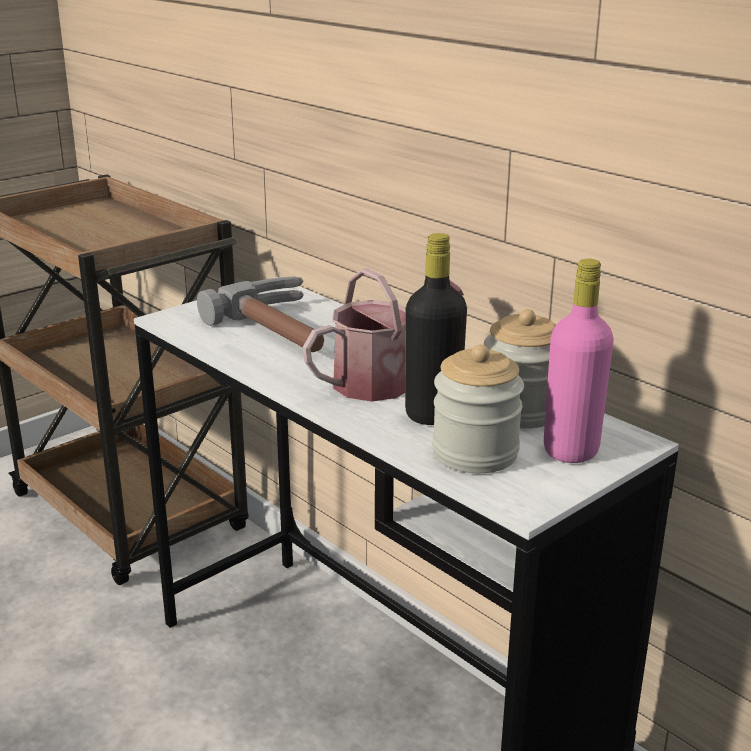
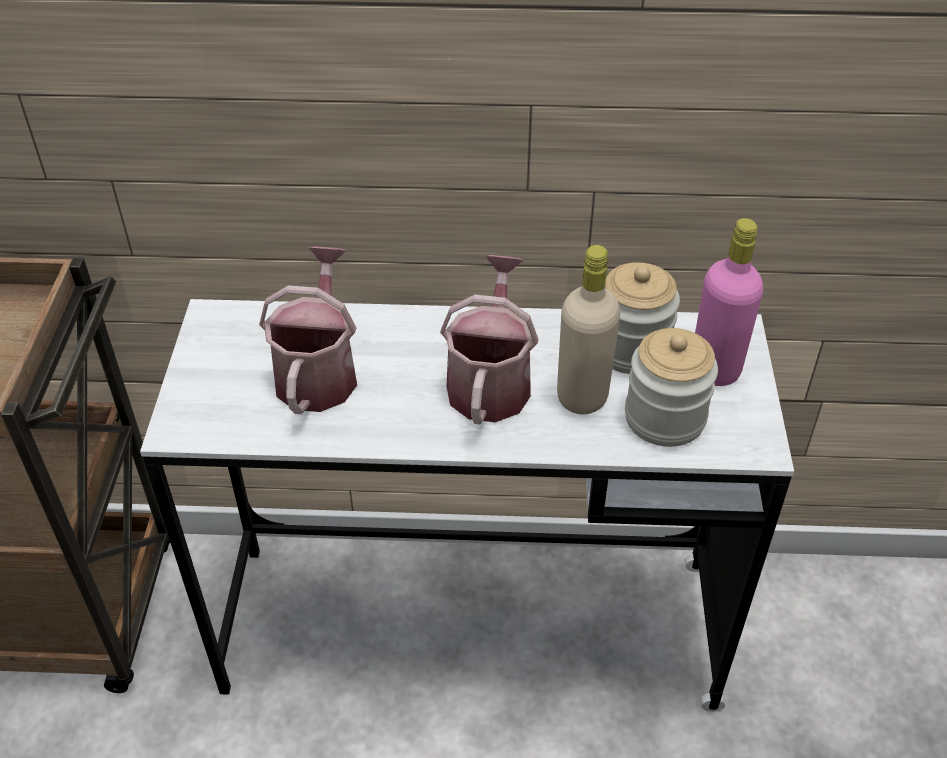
camera: 45 degrees left, 20 degrees up
hammer [197,277,324,352] -> watering can [259,246,357,414]
black bottle [405,233,467,425] -> beige bottle [557,245,620,415]

